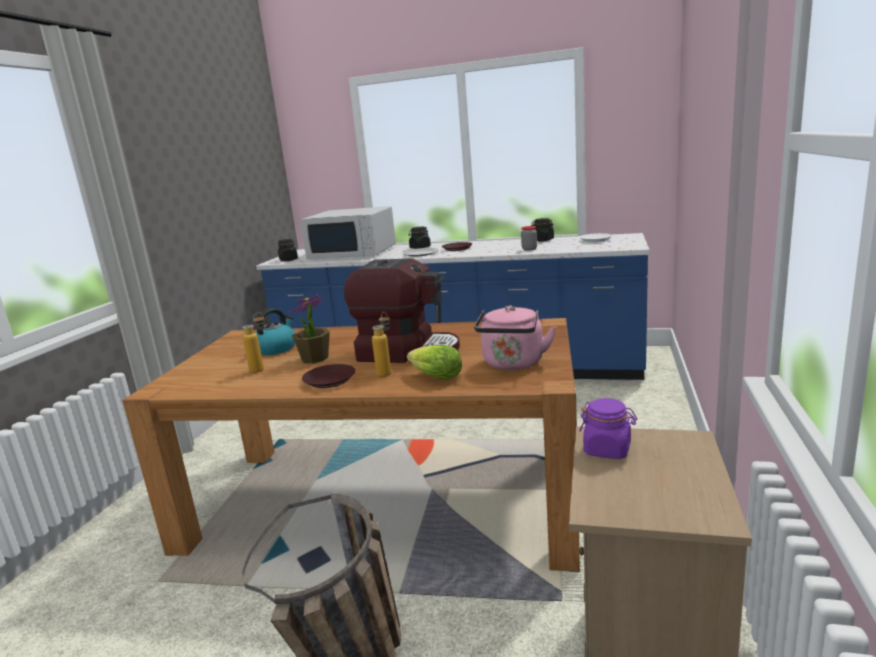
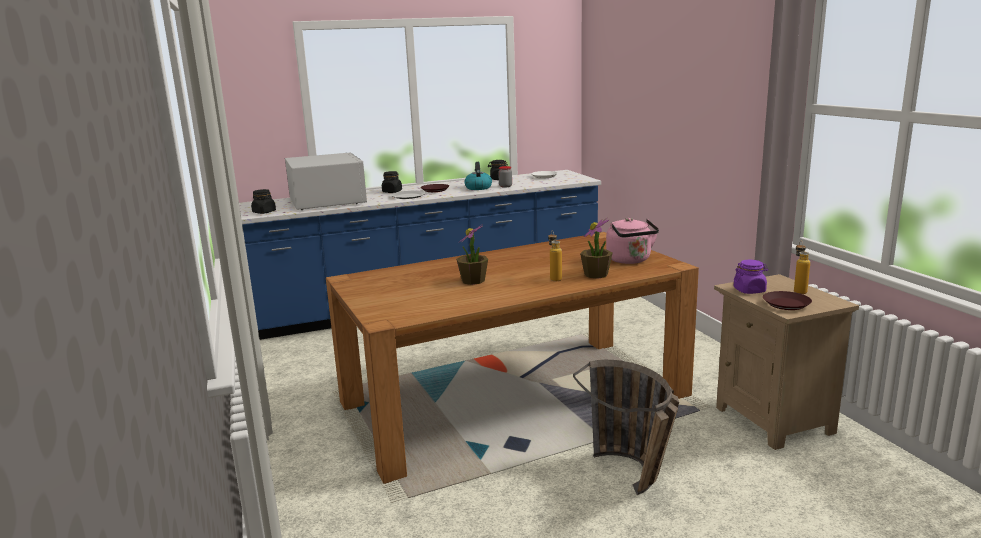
camera: 35 degrees left, 0 degrees up
bottle [243,312,265,373] -> bottle moved to [794,241,810,294]
kettle [255,309,295,355] -> kettle moved to [464,162,492,190]
white microwave [300,206,396,259] -> white microwave turned 90 degrees counterclockwise [285,152,367,210]
brown plate [302,364,355,388] -> brown plate moved to [763,291,812,310]
coffee machine [344,258,460,363] -> none
lettuce [407,345,462,380] -> potted plant [580,218,613,279]

